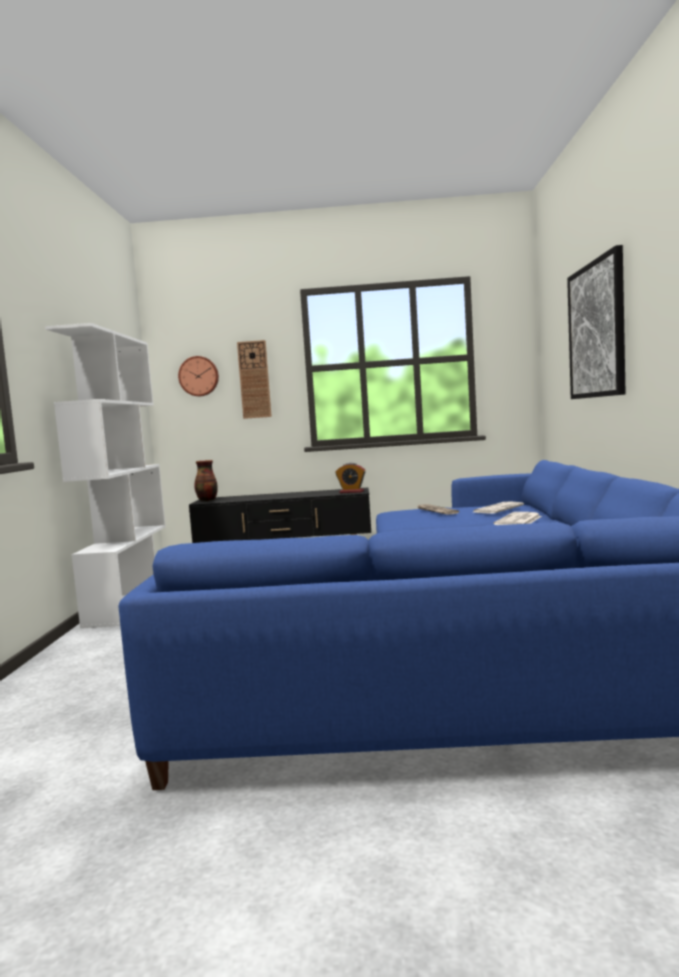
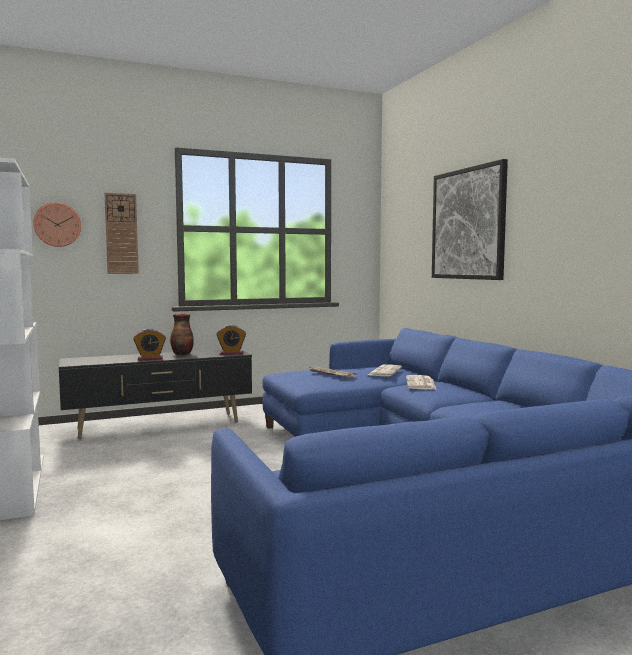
camera: 25 degrees left, 0 degrees up
vase [194,460,218,501] -> vase moved to [170,314,194,355]
none -> alarm clock [133,329,166,361]

